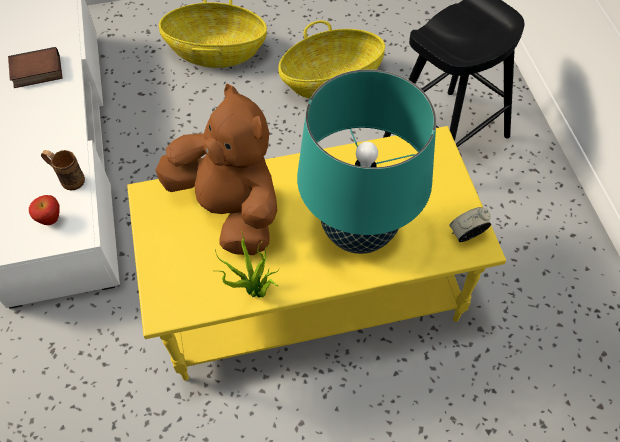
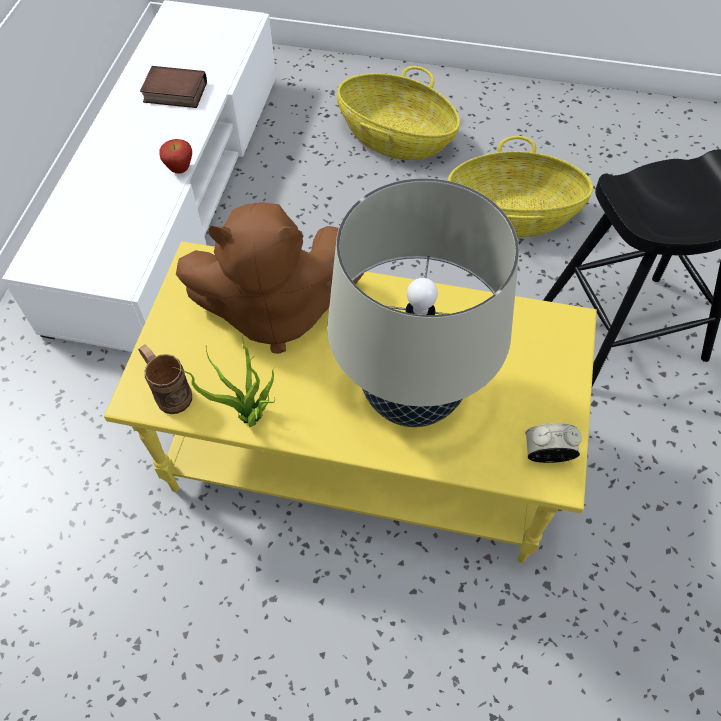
camera: 25 degrees right, 0 degrees up
apple [29,195,60,225] -> apple moved to [159,139,192,174]
brown mug [41,150,85,191] -> brown mug moved to [138,345,192,414]
brown plush toy [155,84,277,255] -> brown plush toy turned 105 degrees clockwise [176,202,364,354]
turquoise table lamp [297,69,436,254] -> beige table lamp [327,178,519,427]

